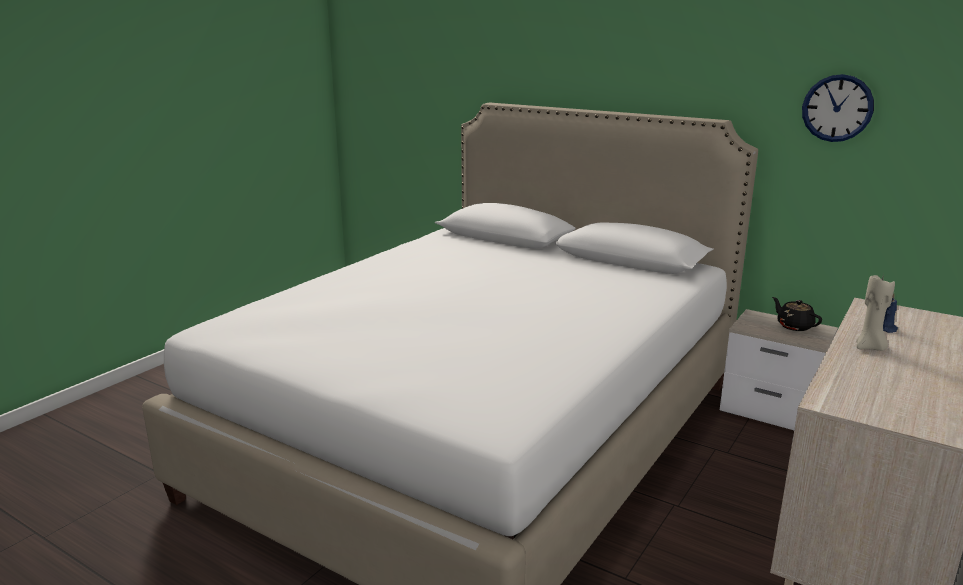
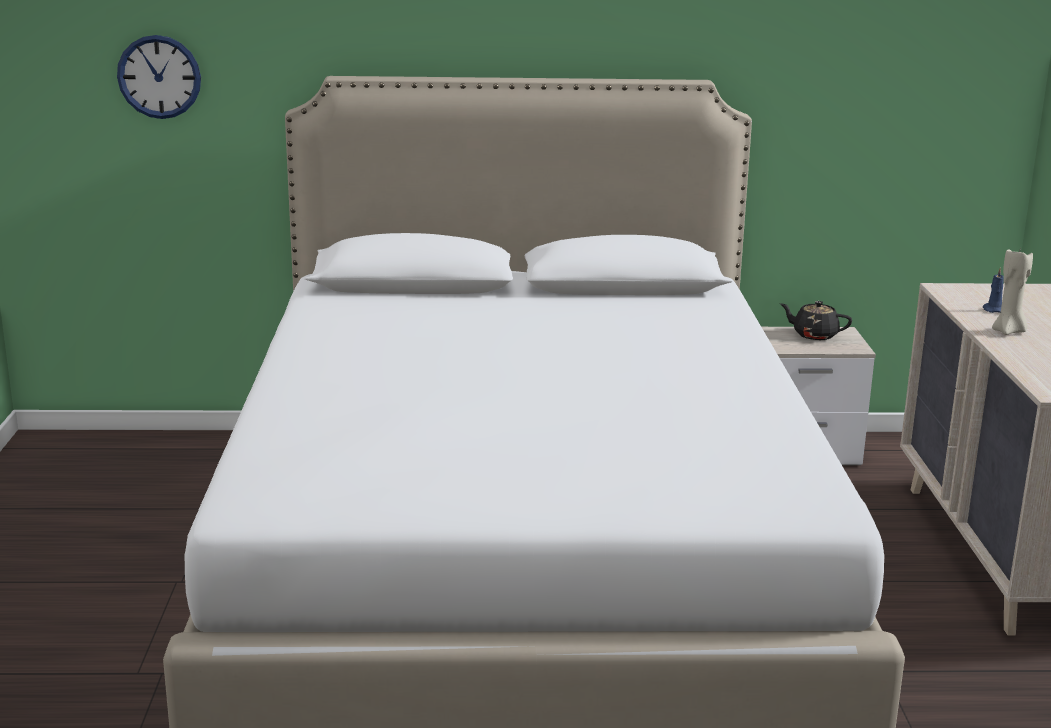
camera: 35 degrees left, 0 degrees up
wall clock [802,74,874,142] -> wall clock moved to [117,35,201,119]

